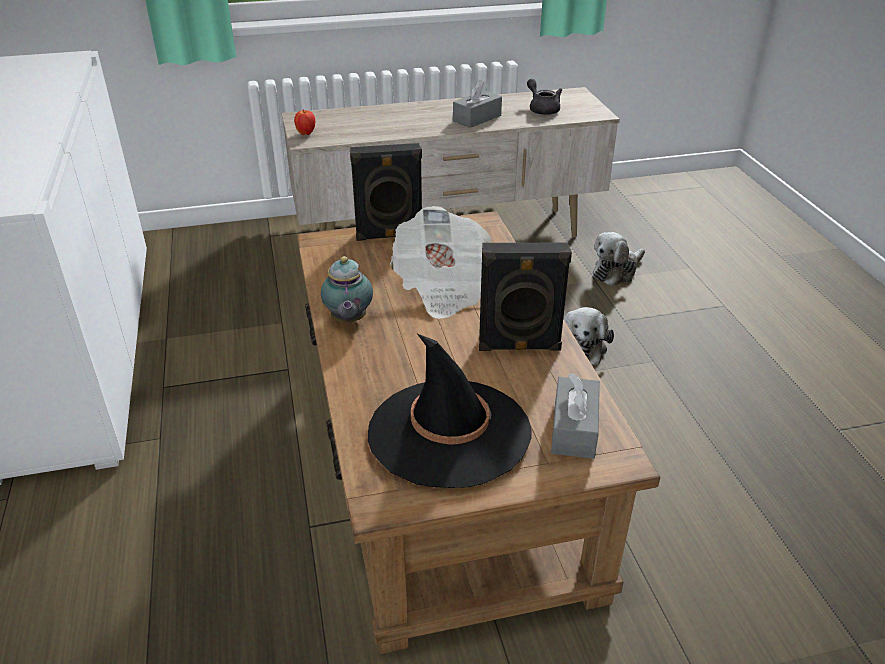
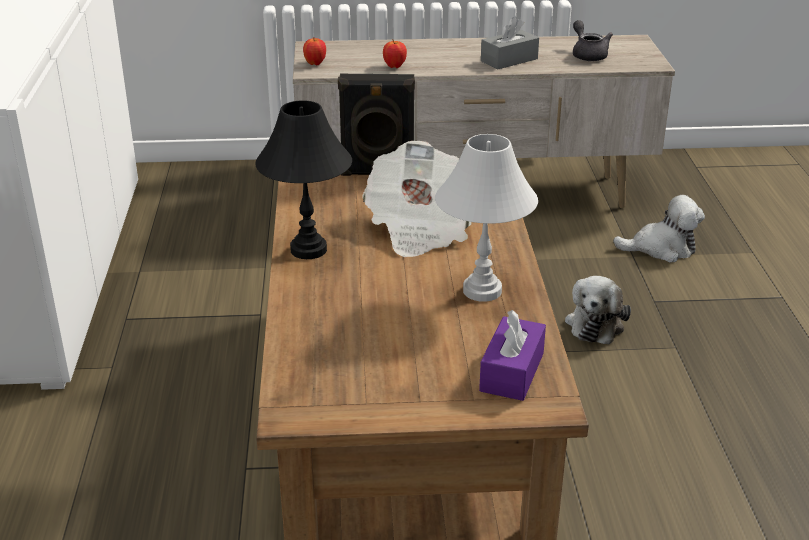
camera: 10 degrees right, 5 degrees down
teapot [321,256,373,323] -> black table lamp [255,100,352,259]
black hat [368,334,531,488] -> none
black speaker [479,243,572,351] -> white table lamp [435,134,538,302]
grey tissue box [551,373,600,459] -> purple tissue box [479,310,546,401]
plush toy [593,232,645,286] -> plush toy turned 150 degrees counterclockwise [613,195,705,262]
none -> apple [383,39,407,68]

